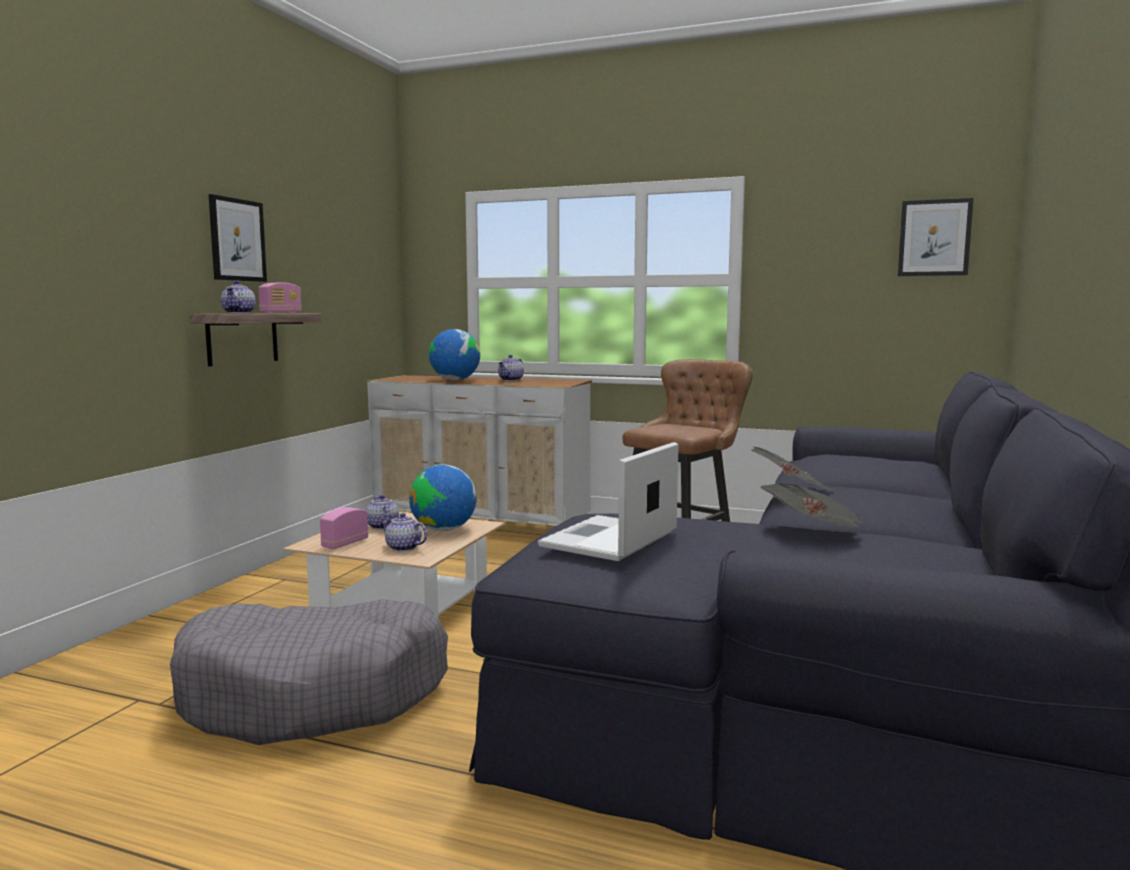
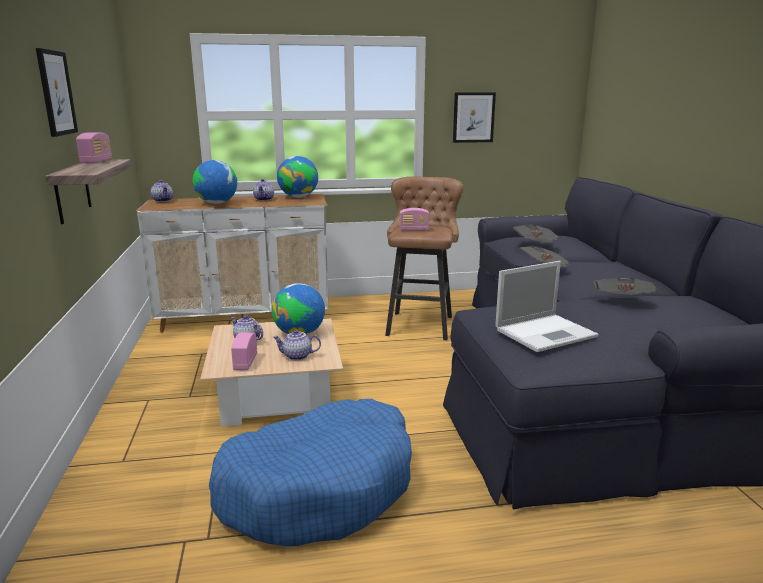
camera: 30 degrees left, 10 degrees up
grey dog bed [170,599,448,745] -> blue dog bed [209,399,412,546]
teapot [221,281,256,313] -> teapot moved to [151,180,173,202]
laptop [538,442,678,561] -> laptop turned 120 degrees counterclockwise [495,261,599,352]
picture [898,198,974,276] -> picture moved to [453,92,496,143]
none -> globe [277,156,318,198]
none -> radio [400,208,429,231]
none -> newspaper [513,225,559,242]

